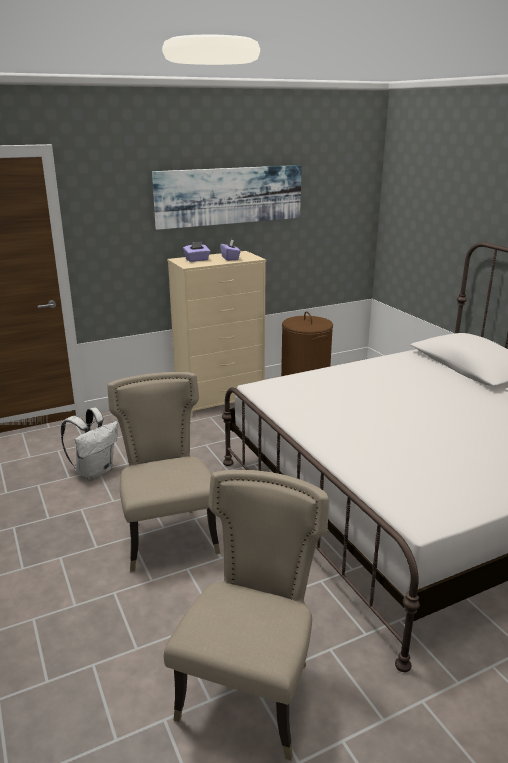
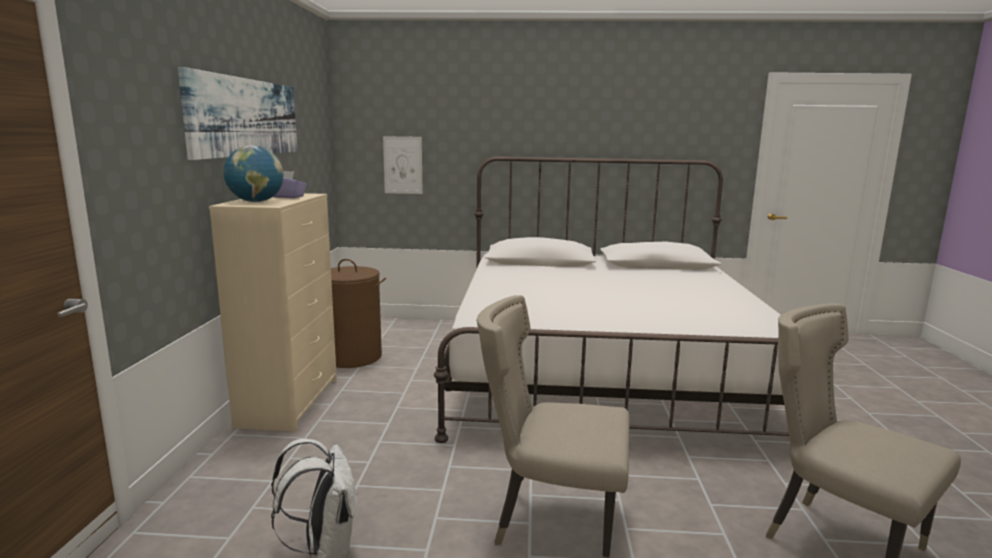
camera: 60 degrees left, 10 degrees down
purple tissue box [183,242,210,262] -> globe [223,145,284,202]
none -> picture [383,136,423,194]

